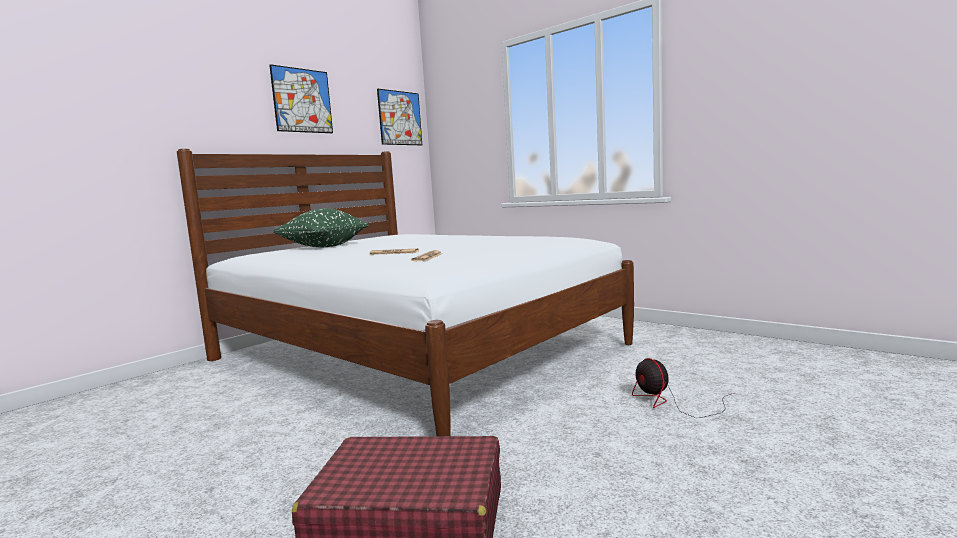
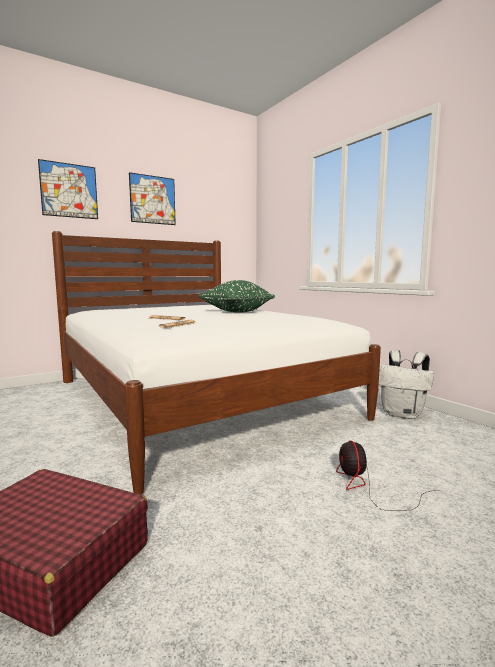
camera: 15 degrees right, 0 degrees up
green pillow [273,208,369,247] -> green pillow moved to [198,280,275,313]
picture [377,89,422,145] -> picture moved to [38,159,98,219]
none -> white backpack [379,350,434,419]

